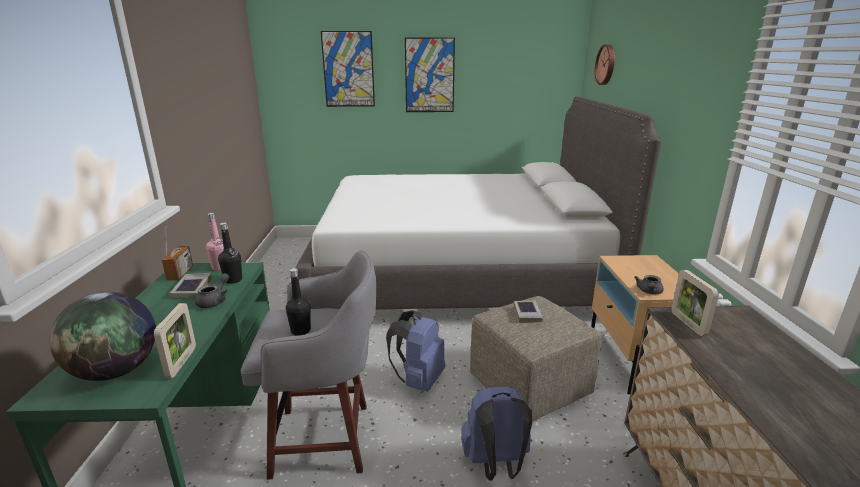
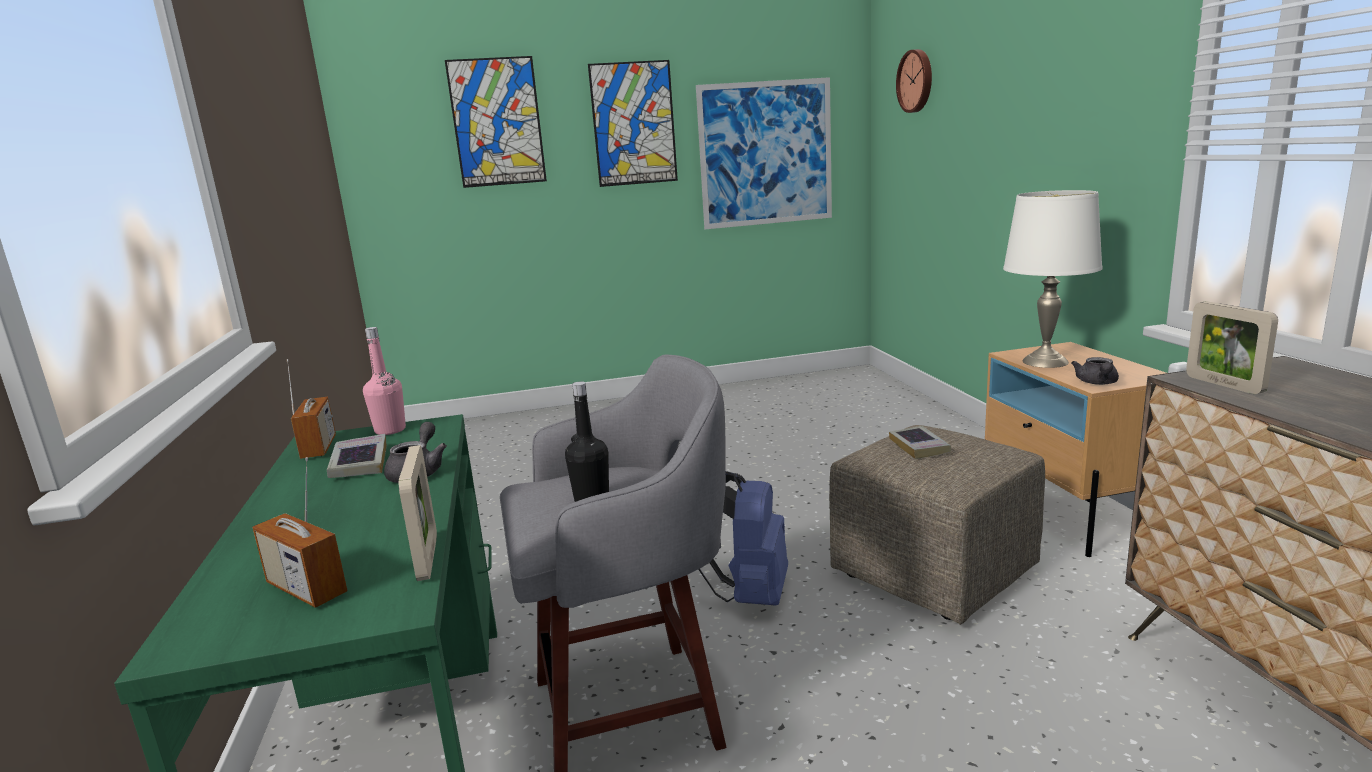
camera: 10 degrees left, 5 degrees down
globe [49,292,156,381] -> radio [252,457,348,608]
black bottle [218,222,242,284] -> none
white bed [295,96,661,309] -> none
blue backpack [461,386,532,481] -> none
none -> picture [696,77,832,229]
none -> white table lamp [1003,190,1103,368]

